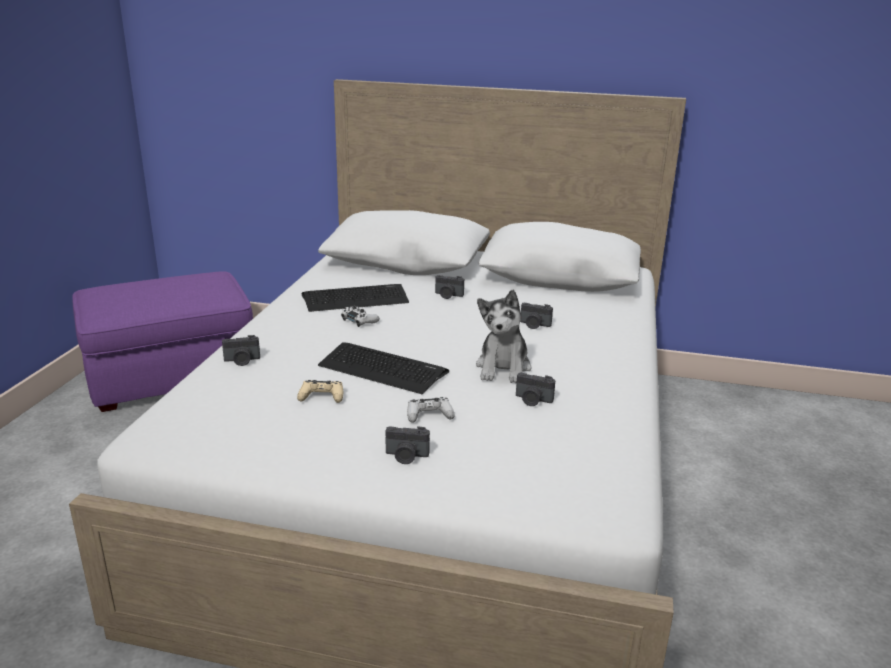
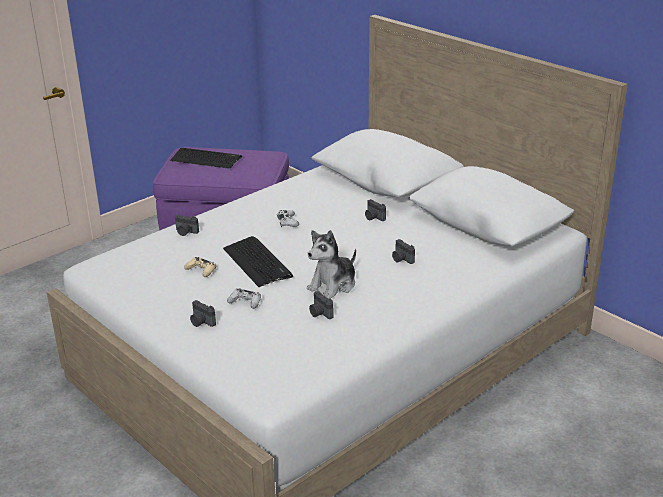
camera: 35 degrees right, 5 degrees up
keyboard [302,284,409,312] -> keyboard moved to [170,148,242,169]

